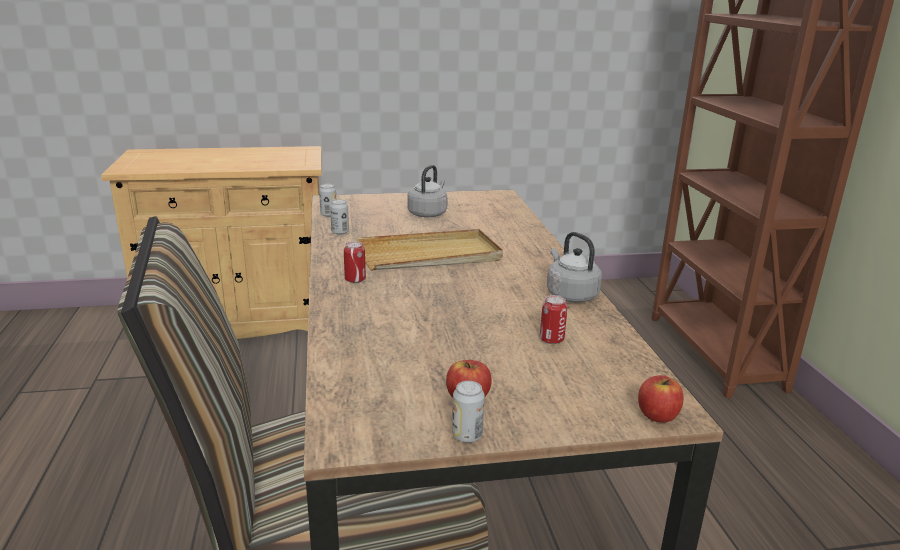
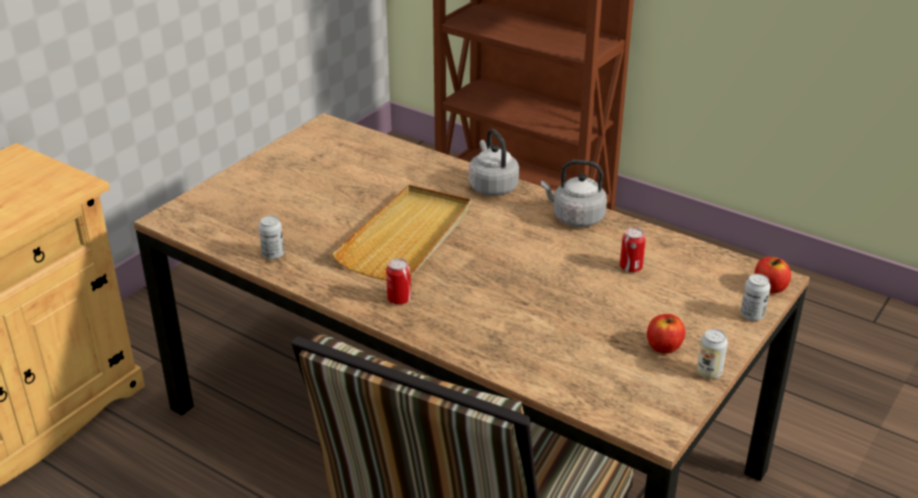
camera: 45 degrees left, 10 degrees up
can [319,184,336,217] -> can moved to [741,274,771,321]
grey kettle [407,165,448,217] -> grey kettle moved to [469,129,519,196]

